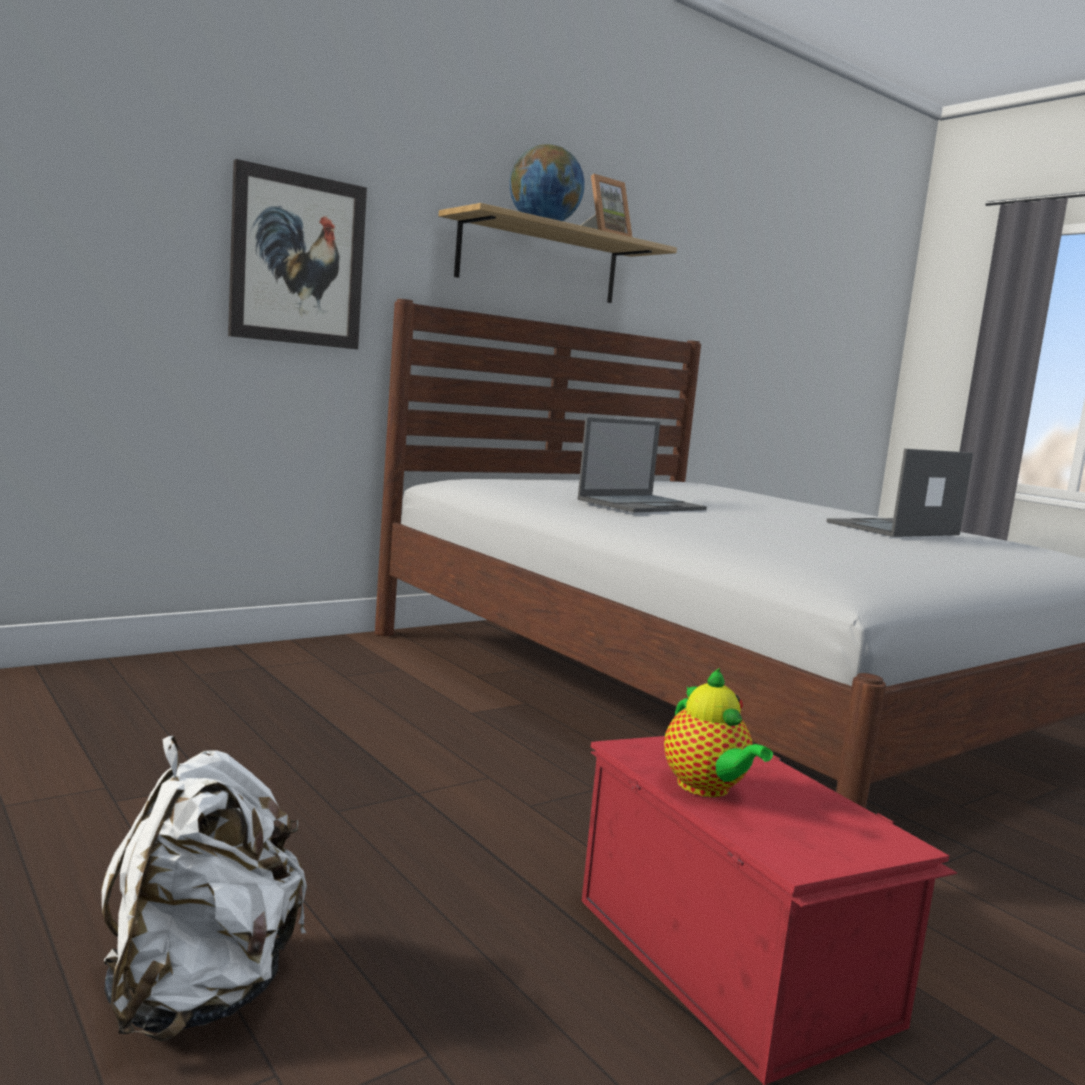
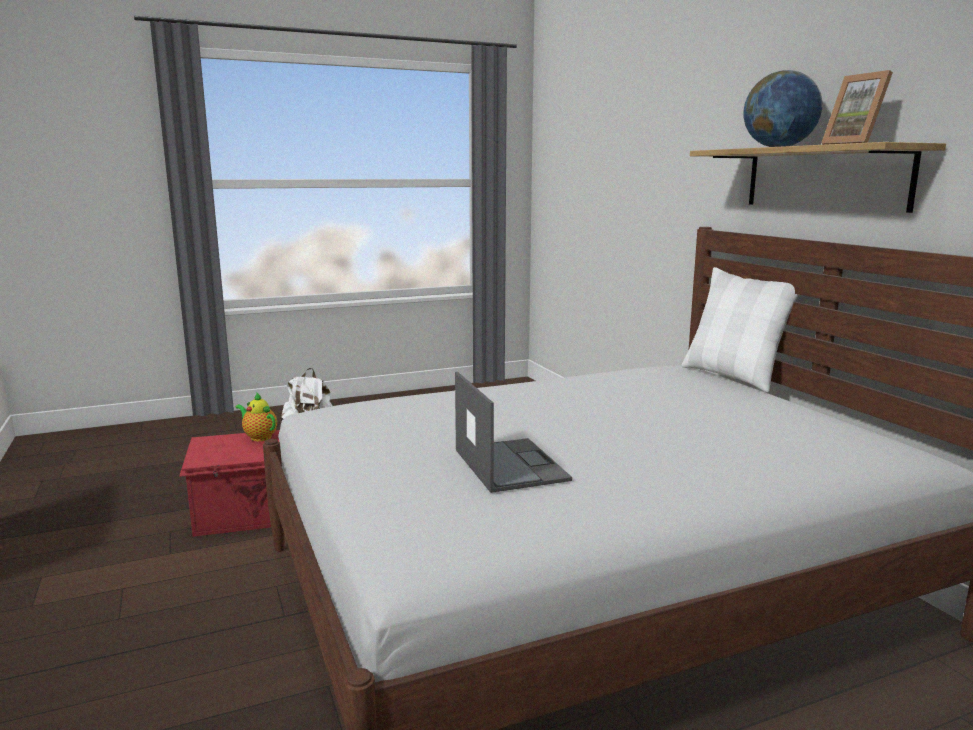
camera: 105 degrees right, 5 degrees up
picture [228,159,367,349] -> none
laptop [577,417,707,512] -> none
teapot [664,668,773,797] -> teapot turned 45 degrees clockwise [235,393,277,441]
none -> white pillow [681,267,799,393]

